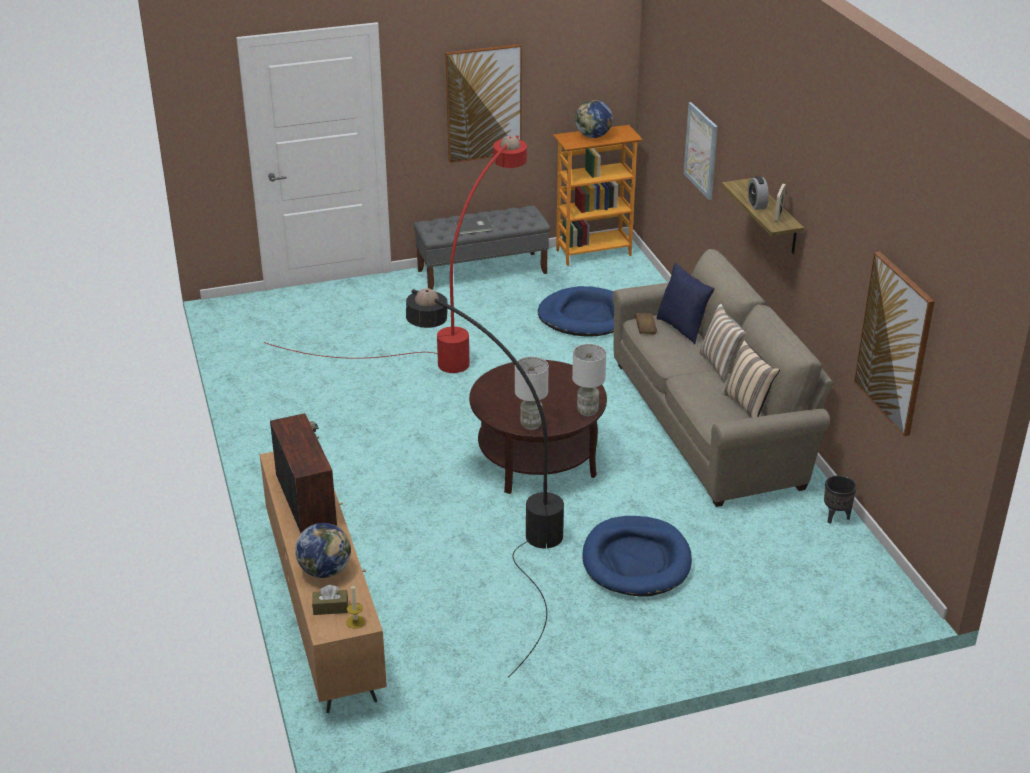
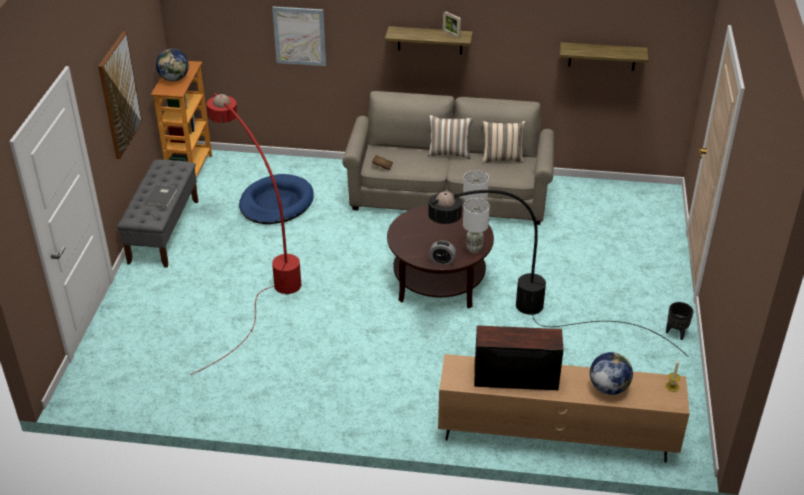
camera: 65 degrees left, 5 degrees up
brown tissue box [312,585,348,615] -> none
blue dog bed [582,516,692,597] -> none
blue pillow [657,263,715,344] -> none
alarm clock [748,176,769,210] -> alarm clock moved to [429,241,456,265]
black planter [824,475,857,524] -> black planter moved to [666,302,693,340]
picture [854,251,935,436] -> shelf [560,42,648,71]

